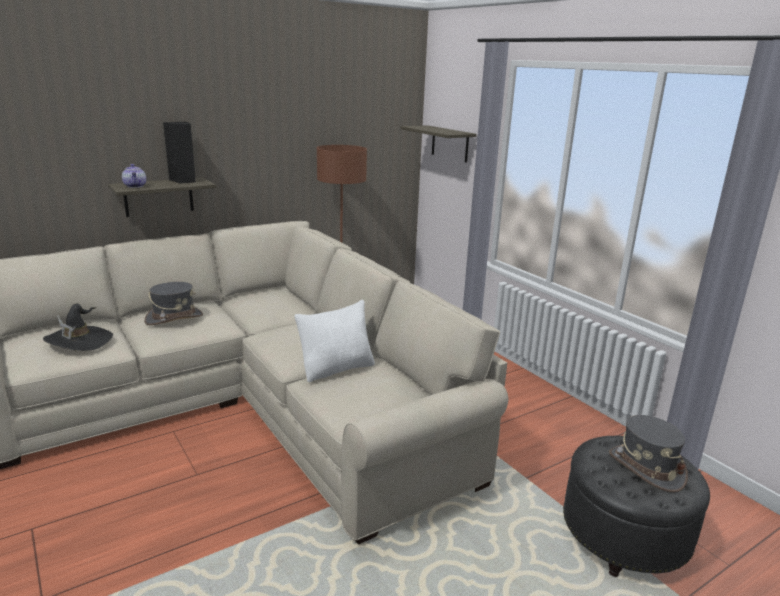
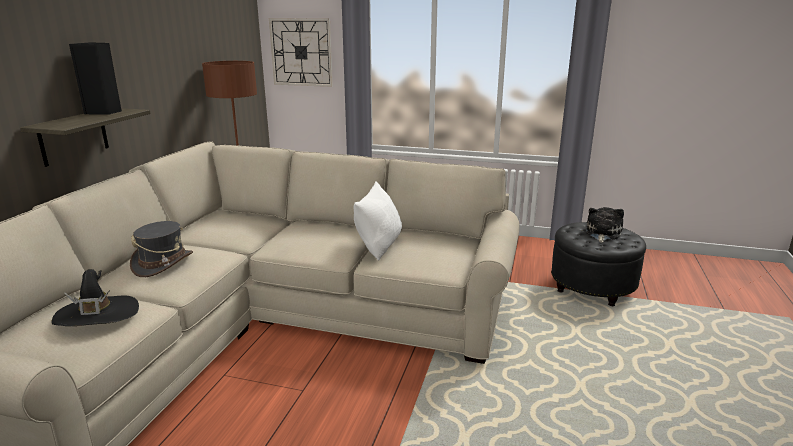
camera: 40 degrees left, 0 degrees up
teapot [122,164,146,188] -> none
shelf [400,125,477,163] -> wall clock [269,18,333,87]
grey hat [609,415,688,493] -> plush toy [586,207,624,243]

